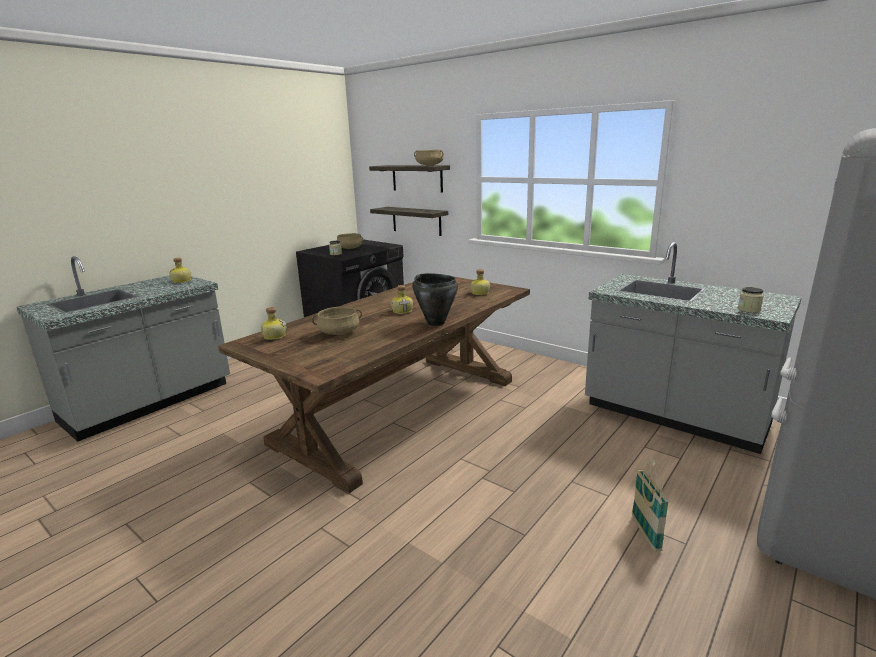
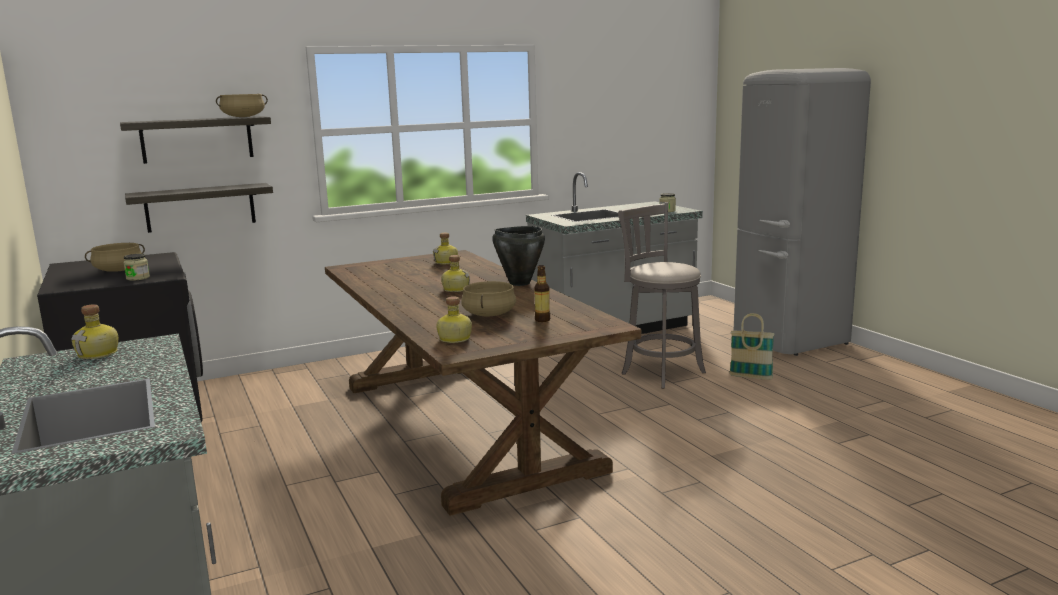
camera: 65 degrees left, 5 degrees down
none -> bottle [534,265,550,322]
none -> grey stool [618,203,706,389]

